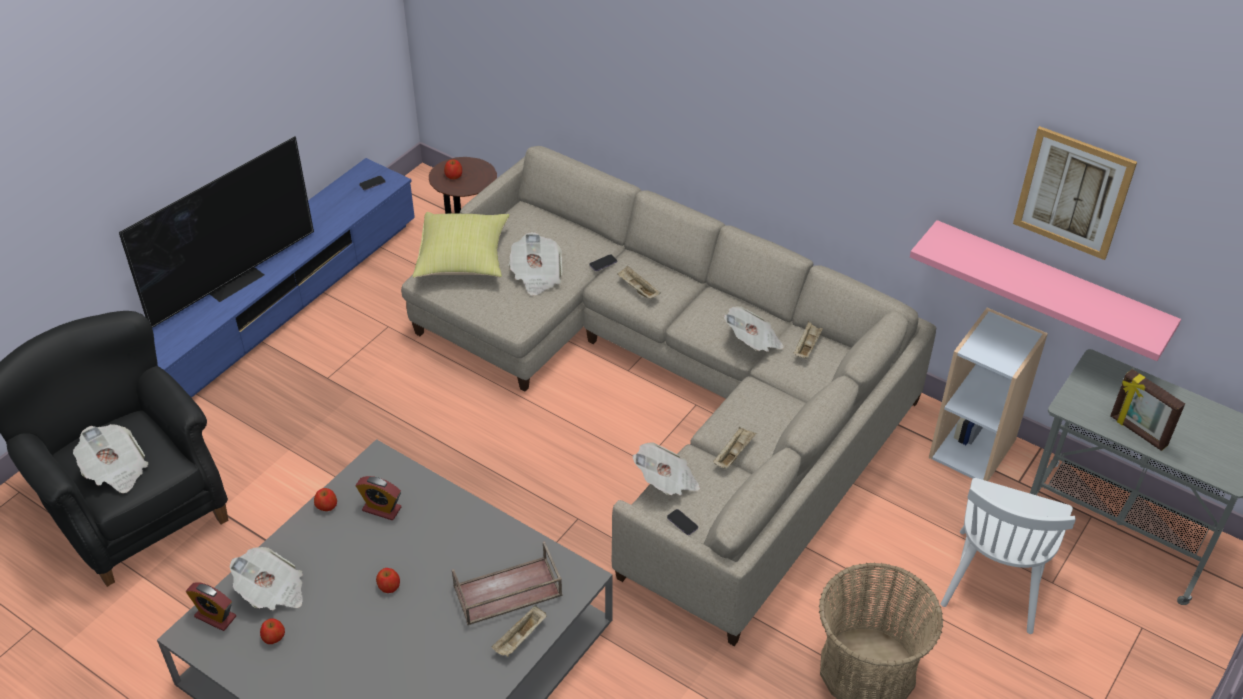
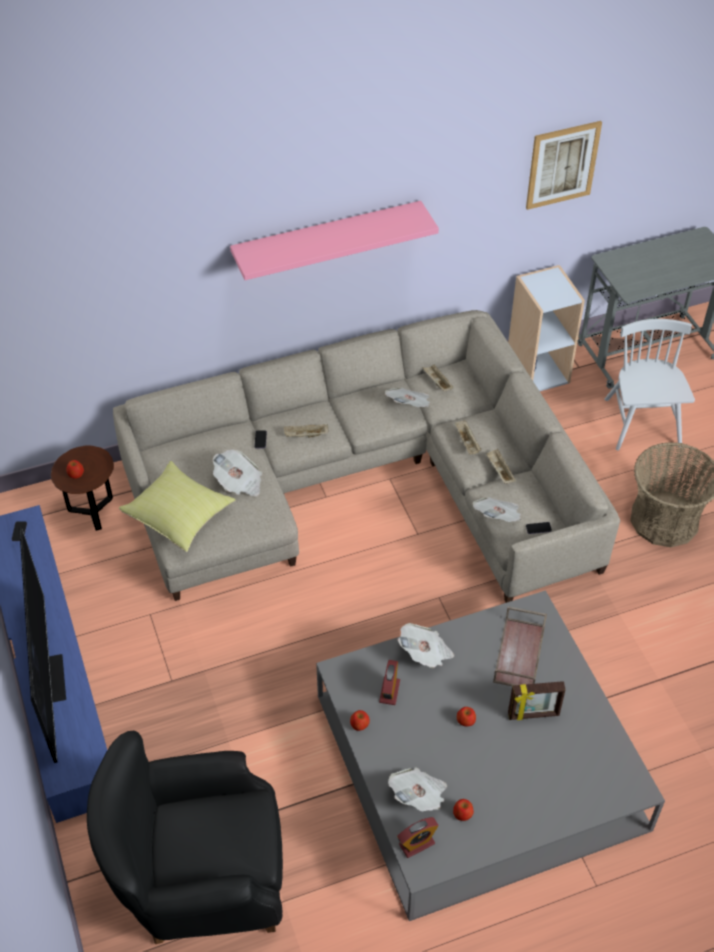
camera: 55 degrees left, 5 degrees up
newspaper [73,424,149,493] -> newspaper moved to [398,623,454,668]
alarm clock [356,476,401,520] -> alarm clock turned 135 degrees clockwise [379,660,400,705]
beige tray [492,606,547,657] -> beige tray moved to [455,421,481,455]
pink shelf [910,220,1181,361] -> pink shelf moved to [230,201,439,280]
white chair [941,478,1076,634] -> white chair turned 150 degrees counterclockwise [604,319,695,451]
picture frame [1110,369,1185,451] -> picture frame moved to [508,681,566,720]

